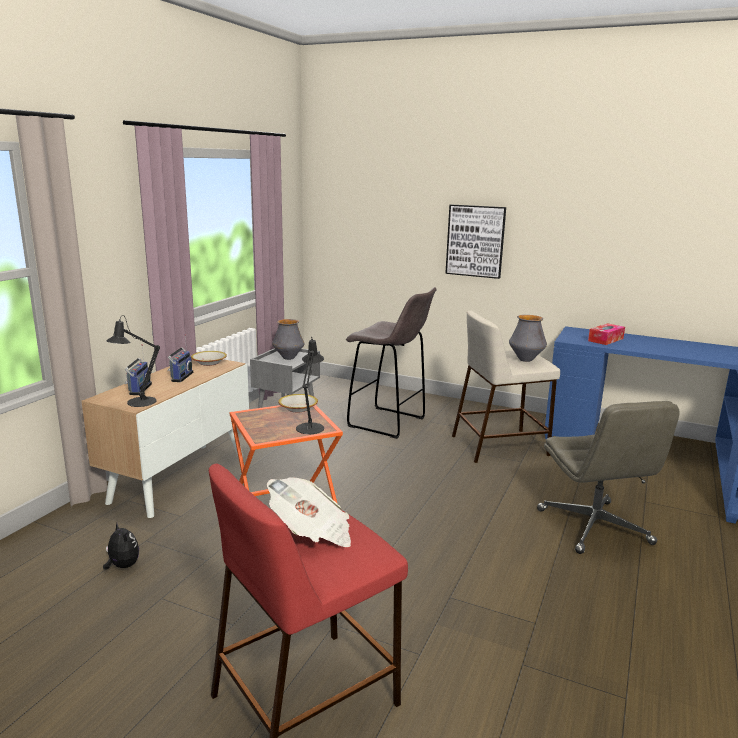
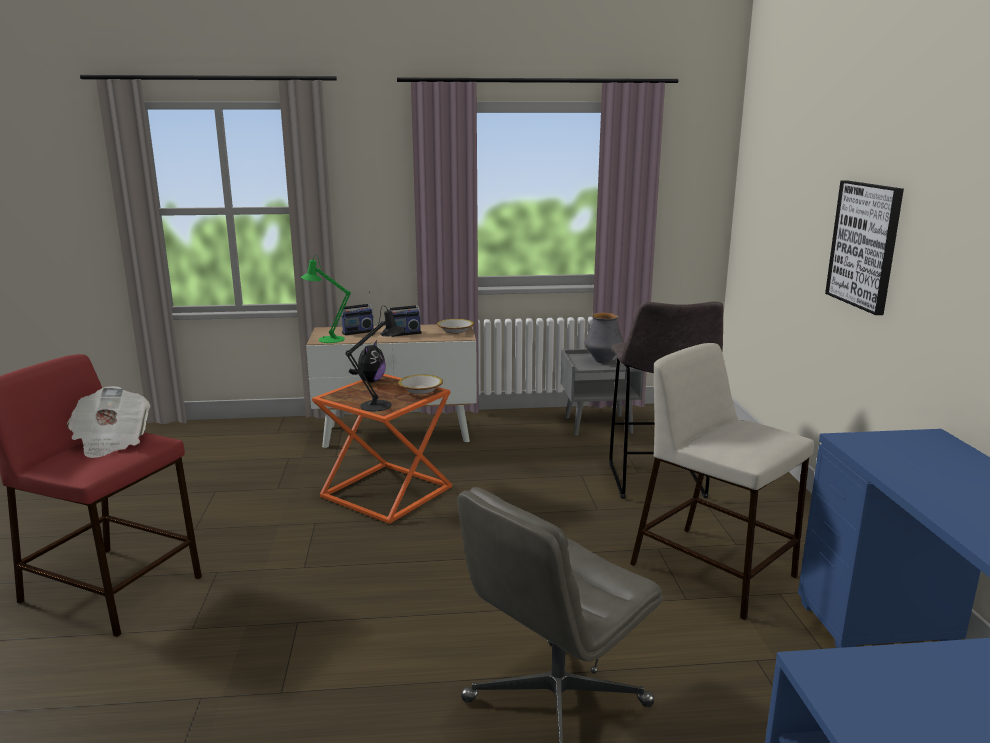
camera: 60 degrees right, 0 degrees up
plush toy [103,523,139,569] -> plush toy moved to [349,340,386,383]
black table lamp [106,315,160,407] -> green table lamp [301,256,351,343]
vase [509,315,547,362] -> none
tissue box [588,323,625,345] -> none

